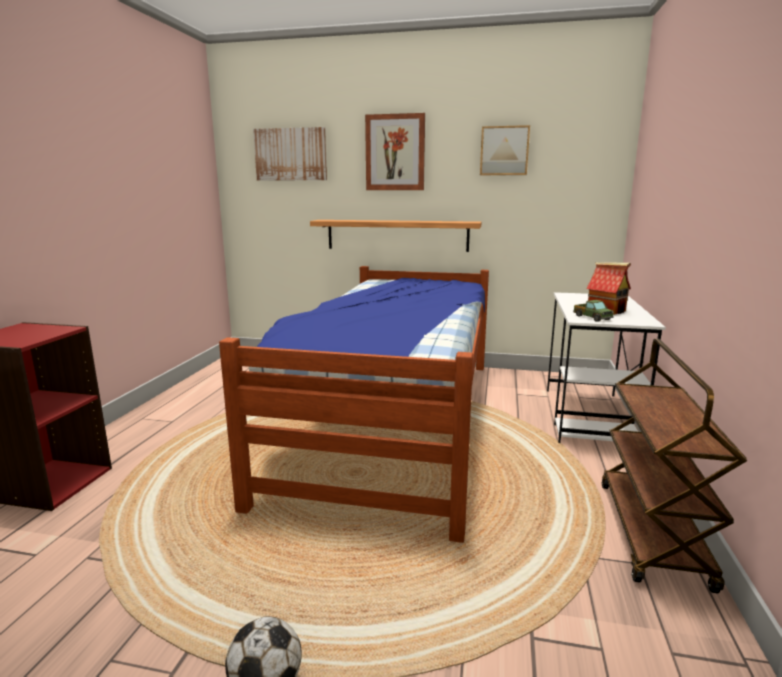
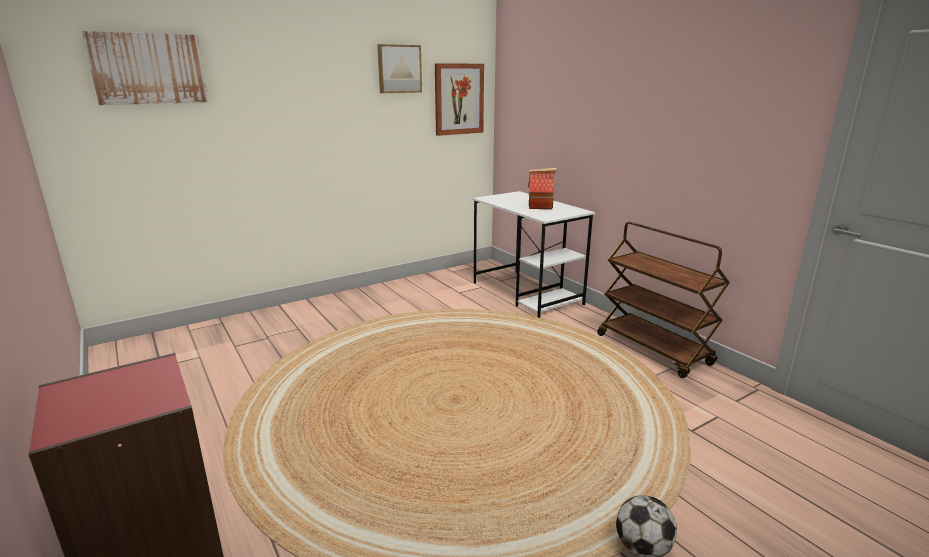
camera: 45 degrees left, 5 degrees up
bed [219,266,489,543] -> none
shelf [310,220,481,252] -> none
picture [365,113,425,190] -> picture moved to [435,63,484,136]
toy truck [573,300,614,322] -> none

